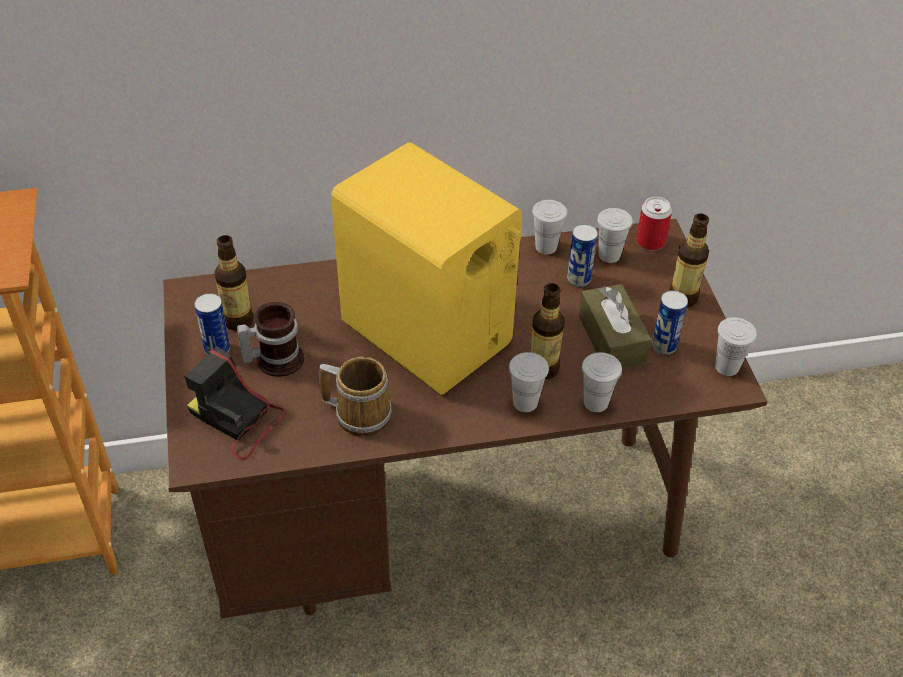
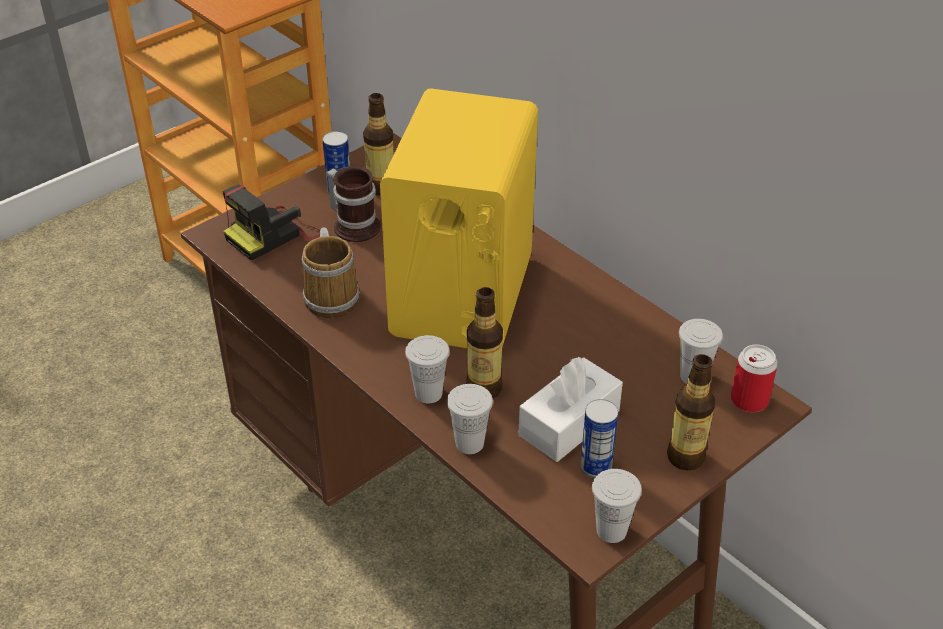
camera: 60 degrees right, 5 degrees down
camera [184,347,285,461] -> camera turned 135 degrees counterclockwise [223,185,320,261]
white cup [532,200,567,254] -> none
can [567,224,598,287] -> none
brown tissue box [579,284,652,369] -> white tissue box [518,357,623,462]

